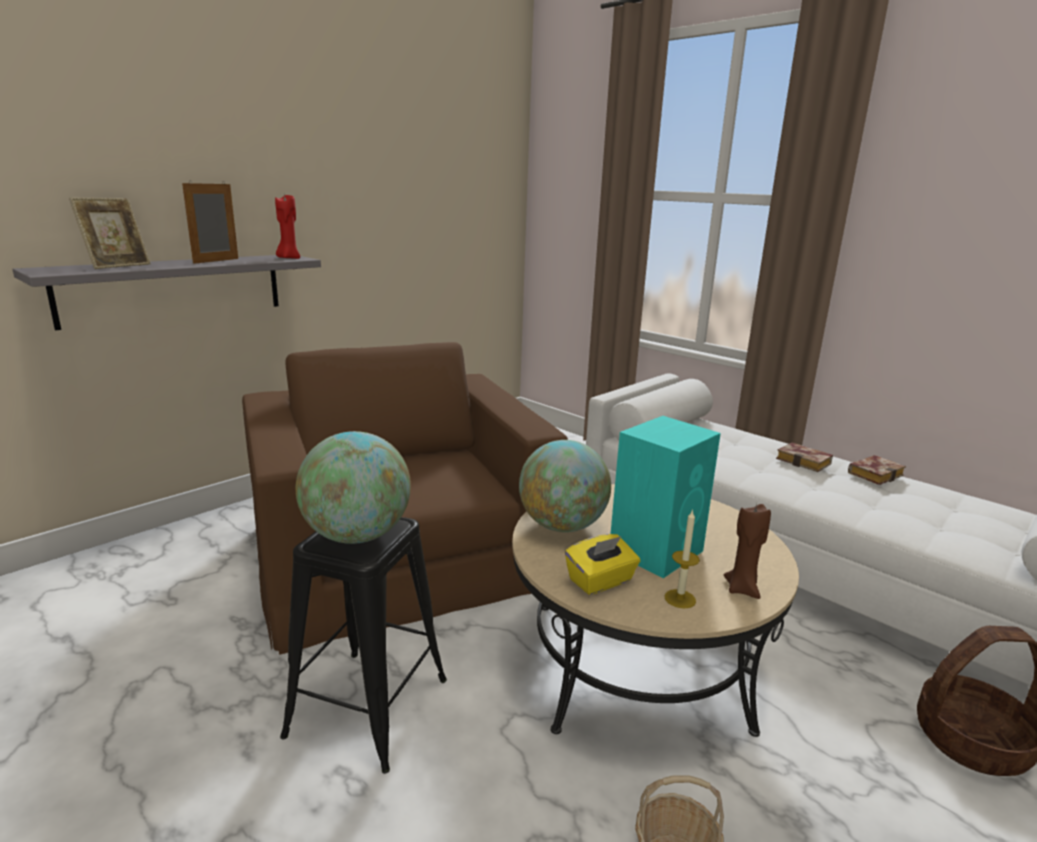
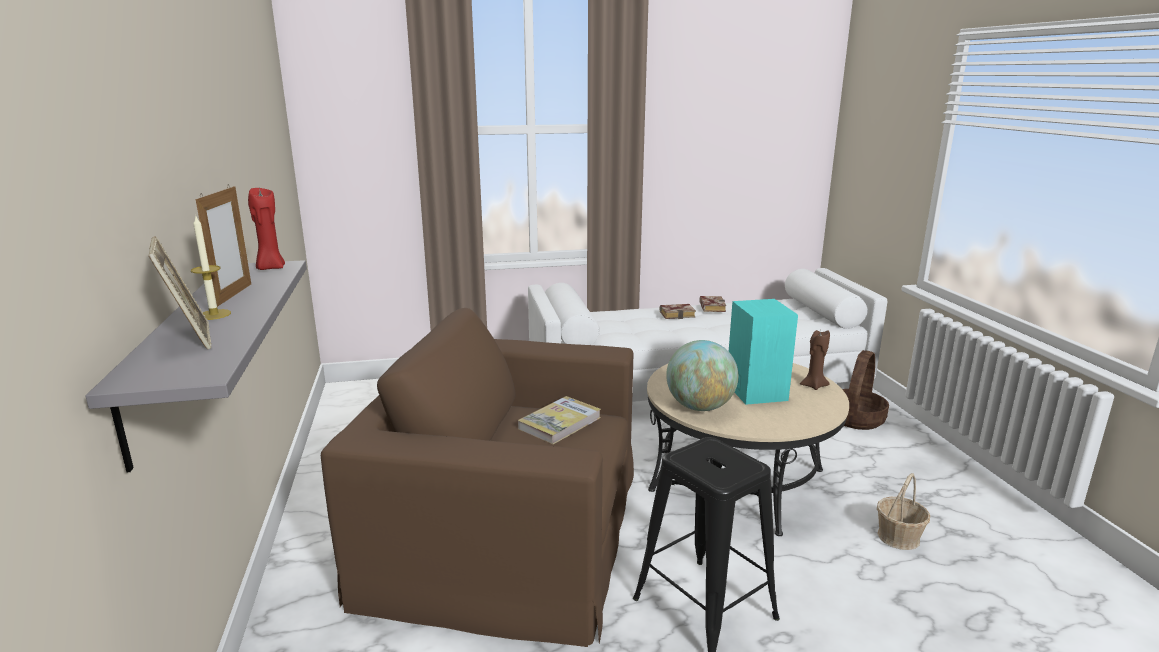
camera: 55 degrees left, 0 degrees up
picture frame [182,181,238,264] -> picture frame turned 150 degrees counterclockwise [196,184,251,307]
globe [296,431,411,544] -> none
yellow tissue box [565,534,640,595] -> none
candle [664,509,700,608] -> candle moved to [191,215,231,320]
none -> book [518,396,601,444]

